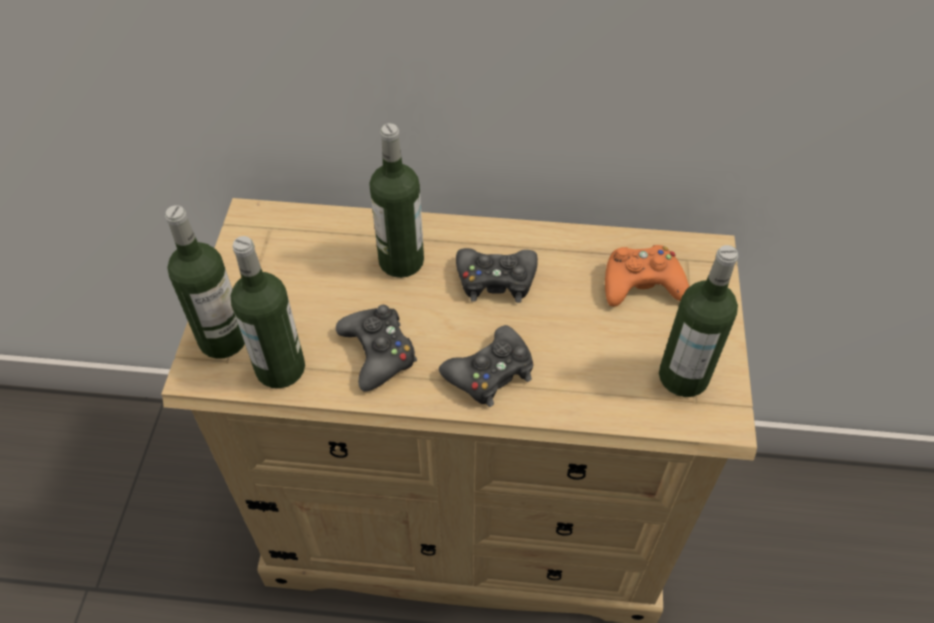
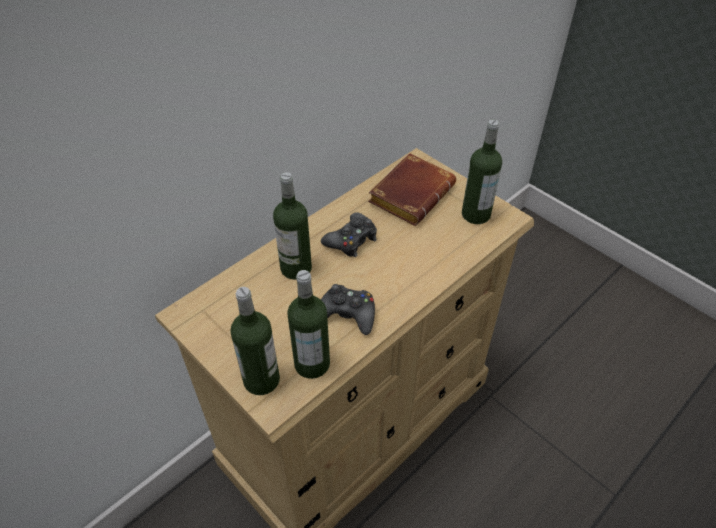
camera: 50 degrees left, 5 degrees down
black game controller [439,325,533,407] -> none
orange game controller [605,245,689,307] -> brown book [368,153,456,226]

